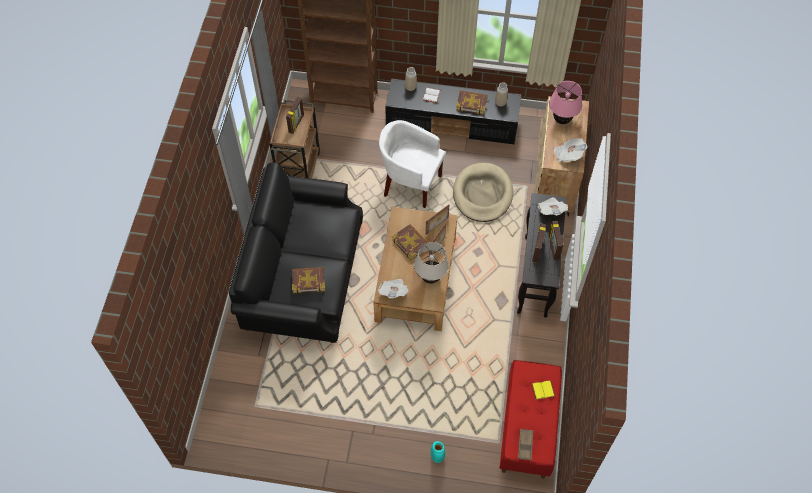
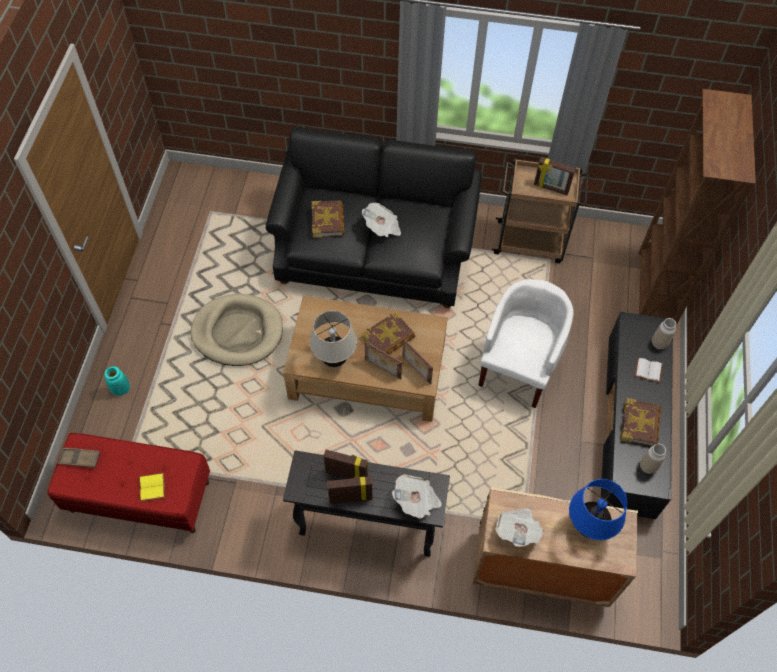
camera: 90 degrees right, 0 degrees up
newspaper [378,279,409,298] -> newspaper moved to [362,203,401,237]
beige dog bed [453,163,513,222] -> beige dog bed moved to [191,294,283,366]
pink table lamp [549,81,582,124] -> blue table lamp [569,479,628,540]

